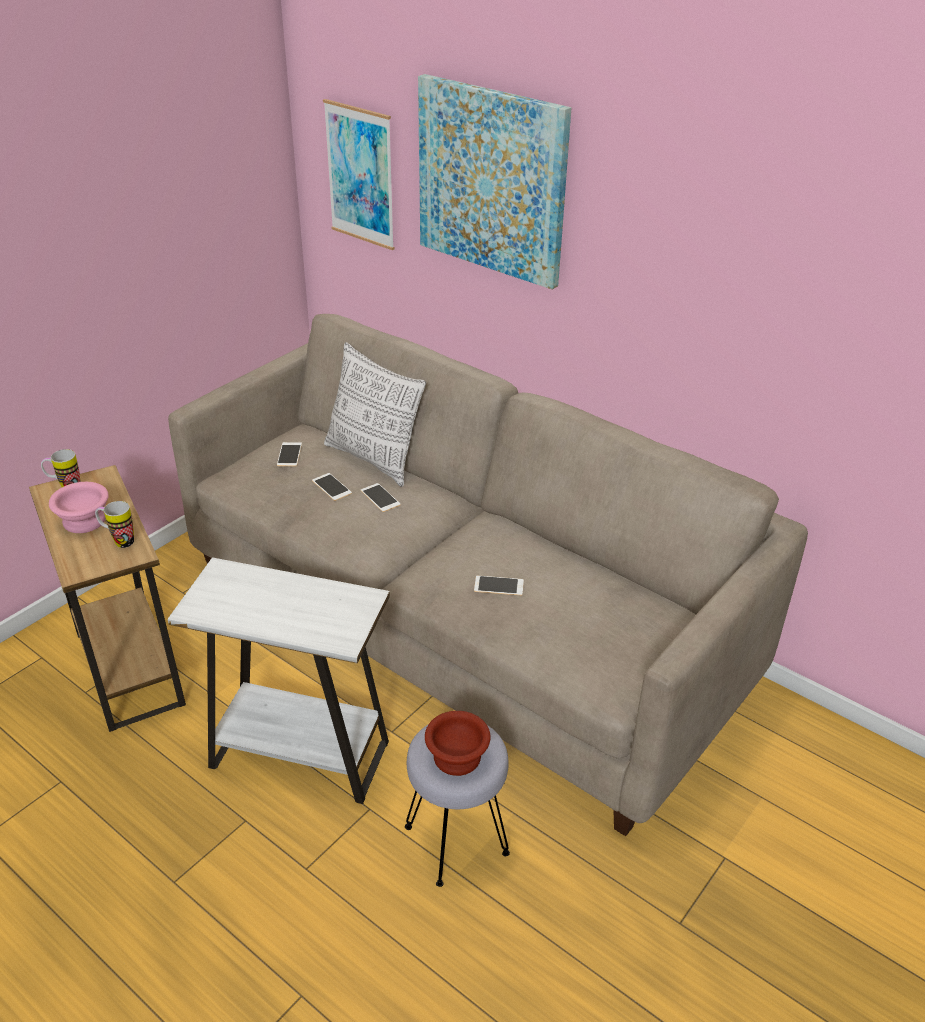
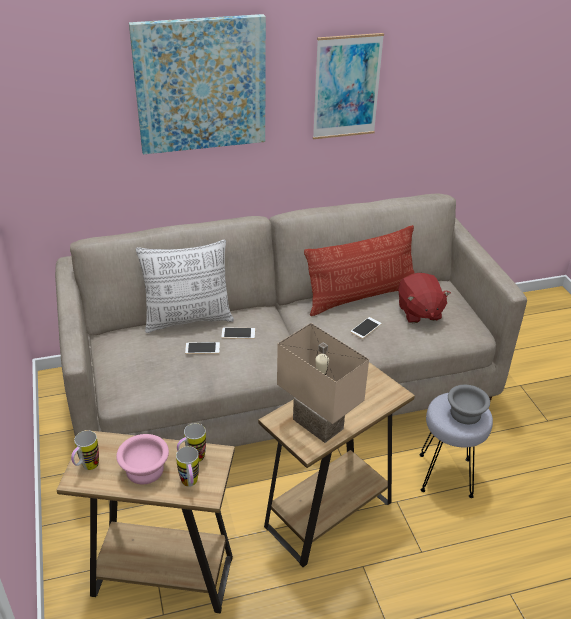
camera: 55 degrees left, 0 degrees up
white side table [168,558,390,804] -> brown side table [258,362,415,567]
phone [277,442,302,466] -> none
picture [323,99,395,250] -> picture moved to [313,33,384,139]
brown bowl [425,711,490,776] -> grey bowl [448,385,490,424]
none -> mug [176,446,199,487]
none -> beige table lamp [277,323,369,443]
none -> pillow [304,225,415,316]
none -> red plush toy [398,273,451,323]

